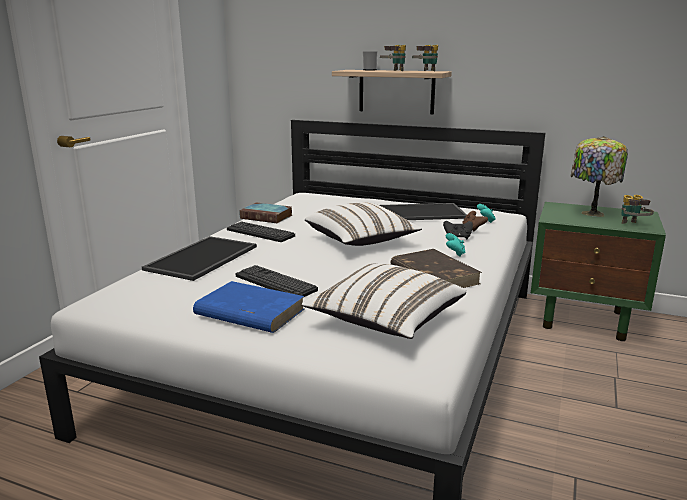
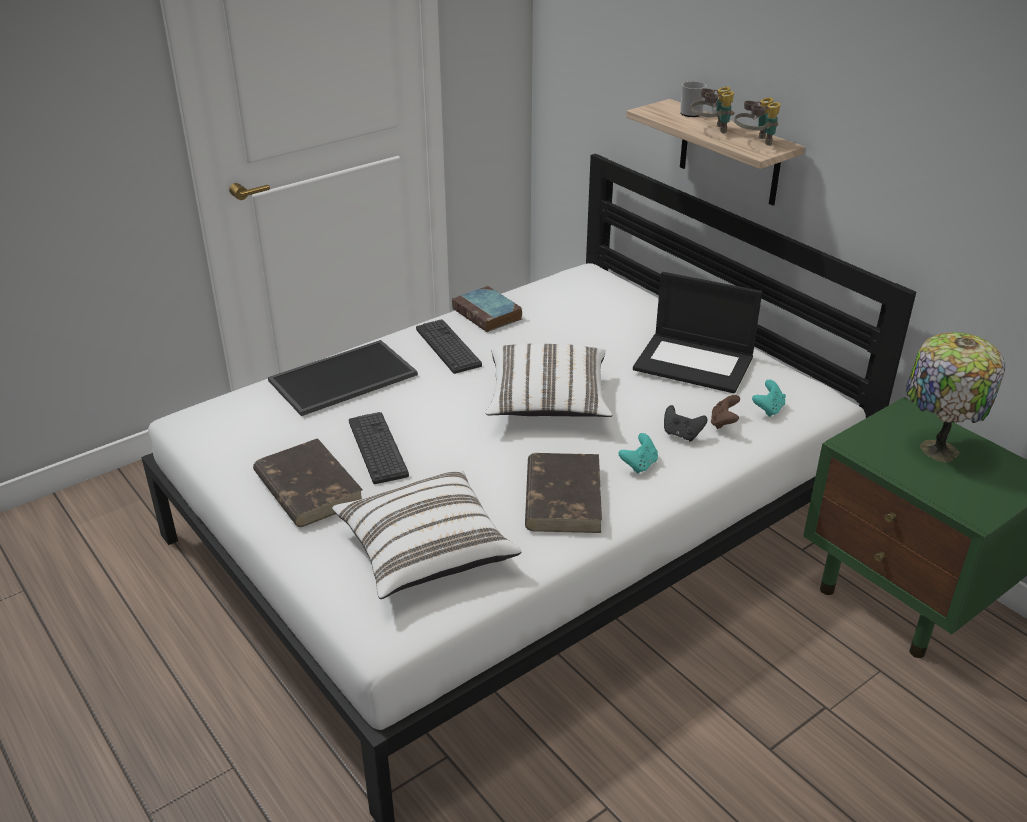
camera: 30 degrees right, 15 degrees up
blue book [193,281,305,333] -> brown book [253,438,363,527]
tray [380,203,467,220] -> laptop [633,272,762,393]
binoculars [621,195,654,224] -> none

